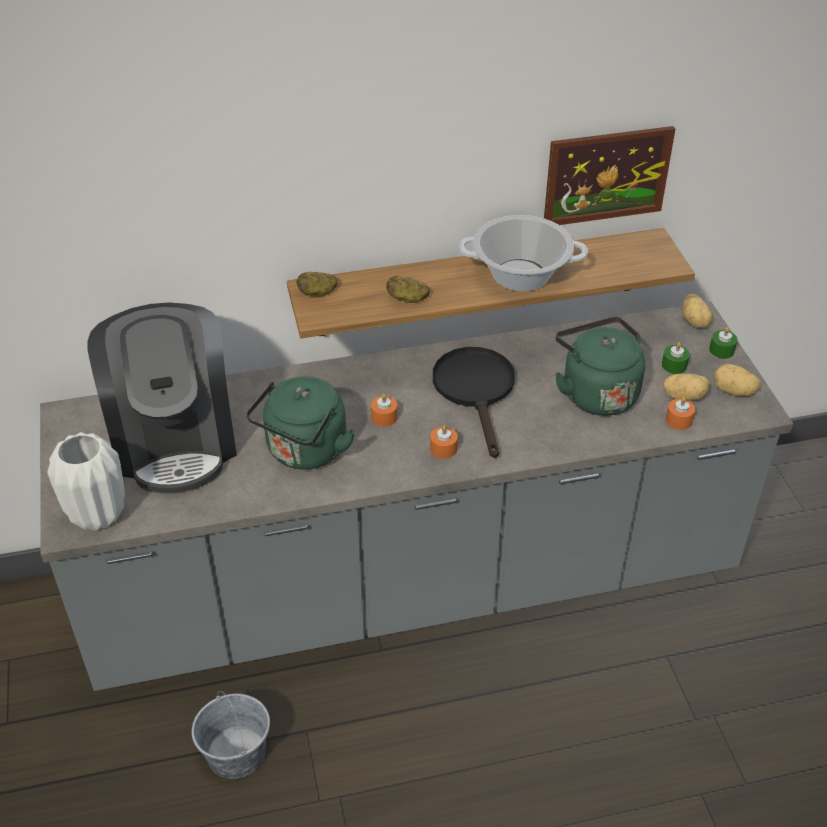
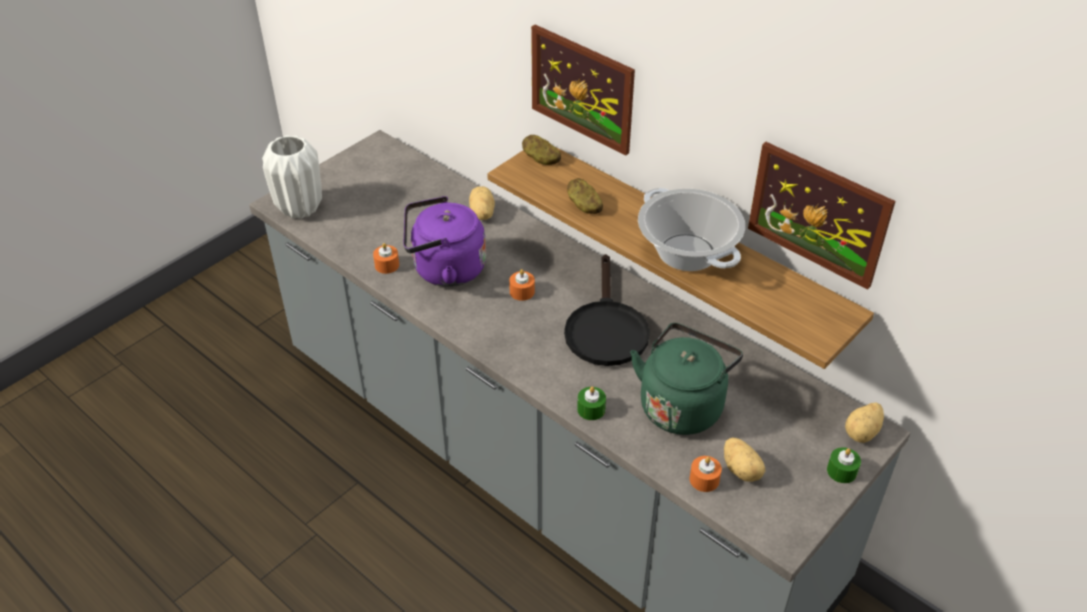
camera: 55 degrees right, 0 degrees up
coffee machine [87,302,237,494] -> none
grey bucket [191,691,270,779] -> none
green kettle [246,376,355,470] -> purple kettle [404,196,486,287]
orange candle [430,425,458,459] -> orange candle moved to [373,243,399,274]
black frying pan [433,347,515,458] -> black frying pan turned 135 degrees clockwise [564,254,650,366]
green candle [662,342,690,374] -> green candle moved to [577,387,606,420]
potato [714,364,760,396] -> potato moved to [469,186,495,220]
none -> picture [531,25,635,156]

